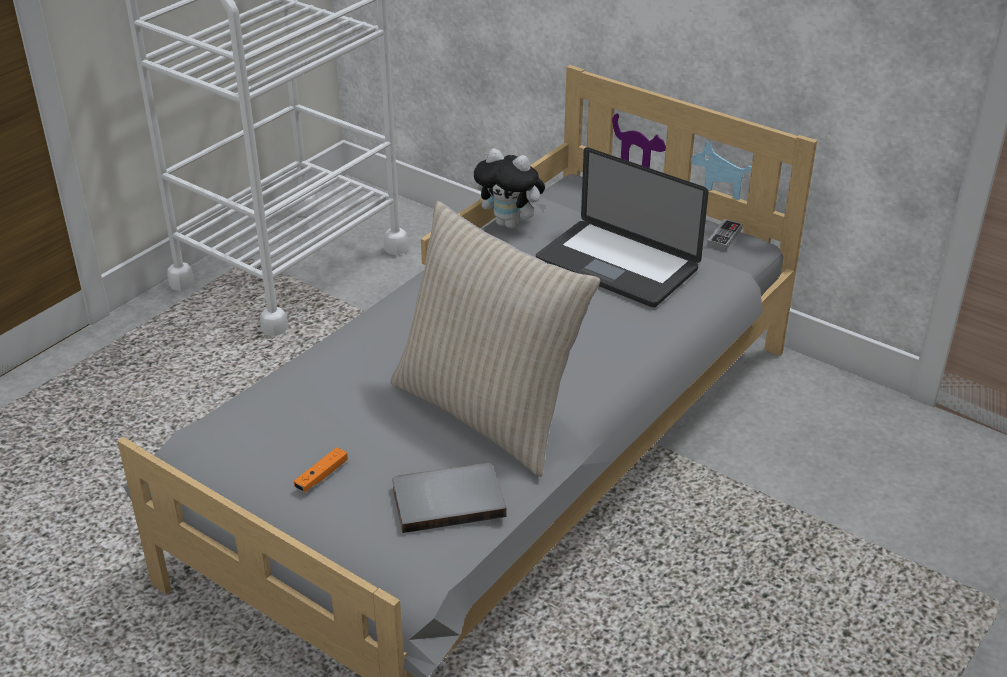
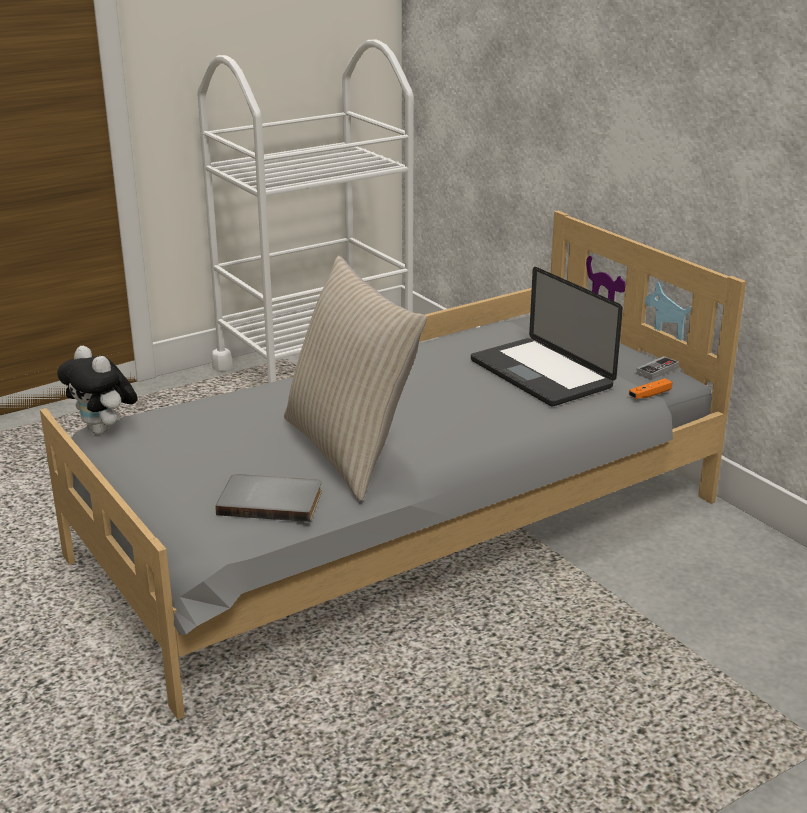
camera: 20 degrees right, 10 degrees down
orange game controller [294,447,348,492] -> orange game controller moved to [629,378,672,399]
plush toy [474,148,546,229] -> plush toy moved to [57,346,138,435]

